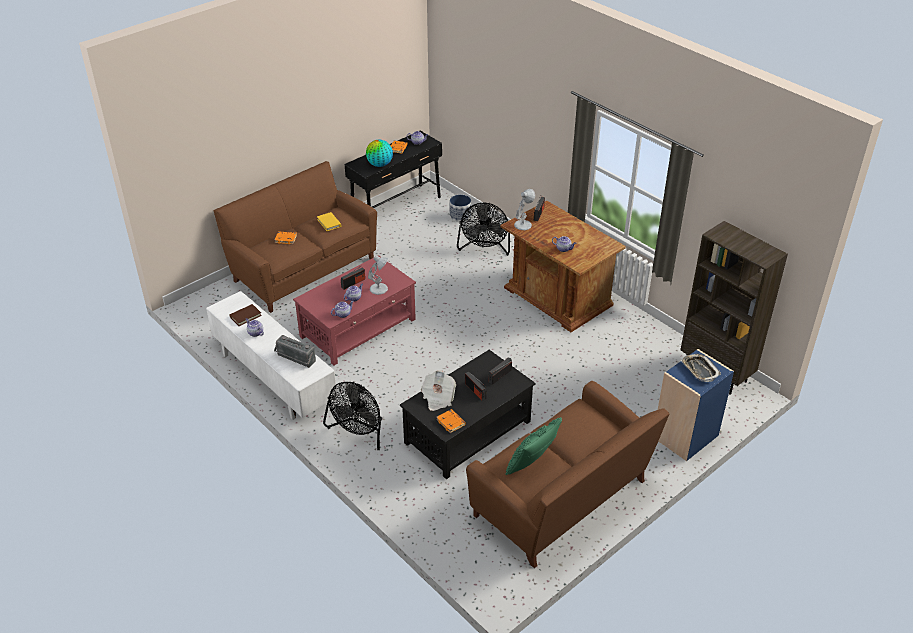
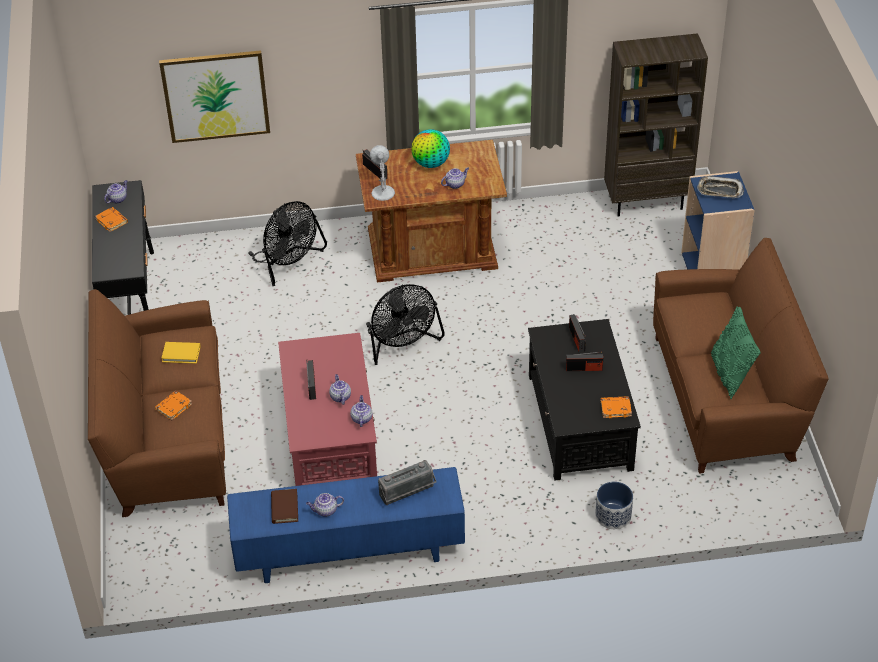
camera: 55 degrees left, 5 degrees up
white tv stand [206,291,337,420] -> blue tv stand [227,467,465,583]
black fan [323,382,382,450] -> black fan moved to [366,284,445,365]
globe [366,139,393,167] -> globe moved to [411,129,450,168]
white table lamp [368,255,389,295] -> none
newspaper [421,370,456,411] -> none
planter [450,195,471,222] -> planter moved to [595,482,633,529]
none -> picture [159,50,270,143]

